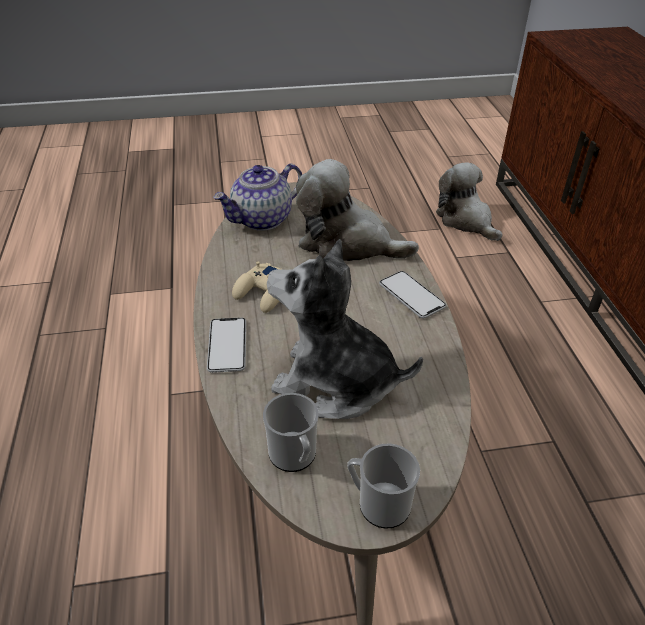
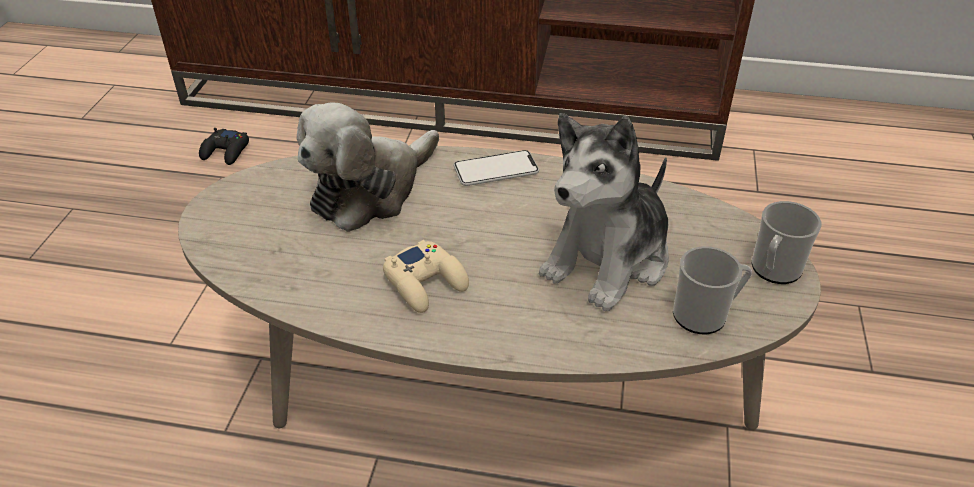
camera: 70 degrees left, 0 degrees up
phone [207,318,246,373] -> none
teapot [213,164,302,231] -> none
plush toy [436,162,503,241] -> black game controller [199,128,249,165]

